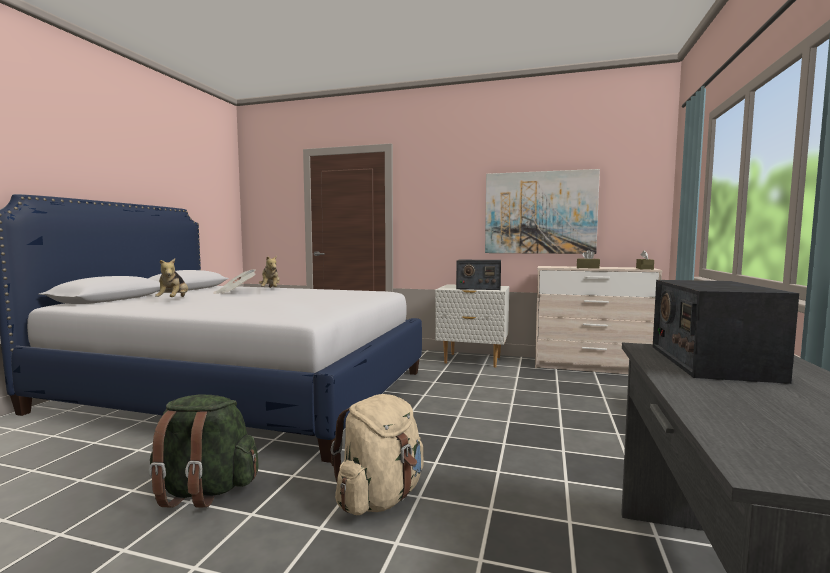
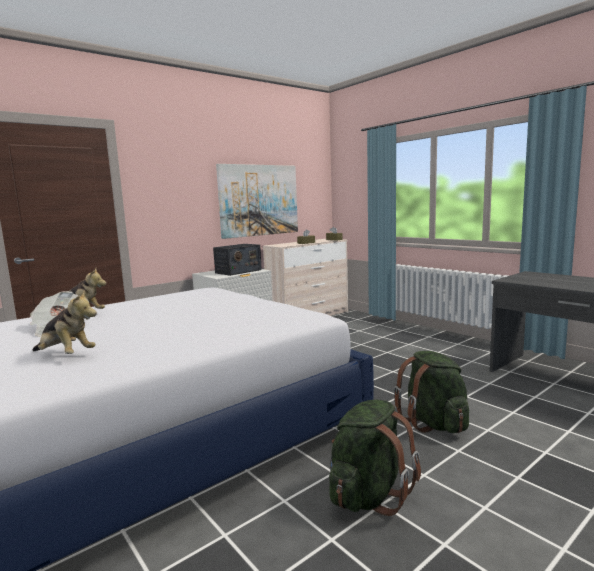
camera: 55 degrees left, 5 degrees up
beige backpack [331,394,424,515] -> green backpack [394,351,469,433]
radio [653,280,799,384] -> none

